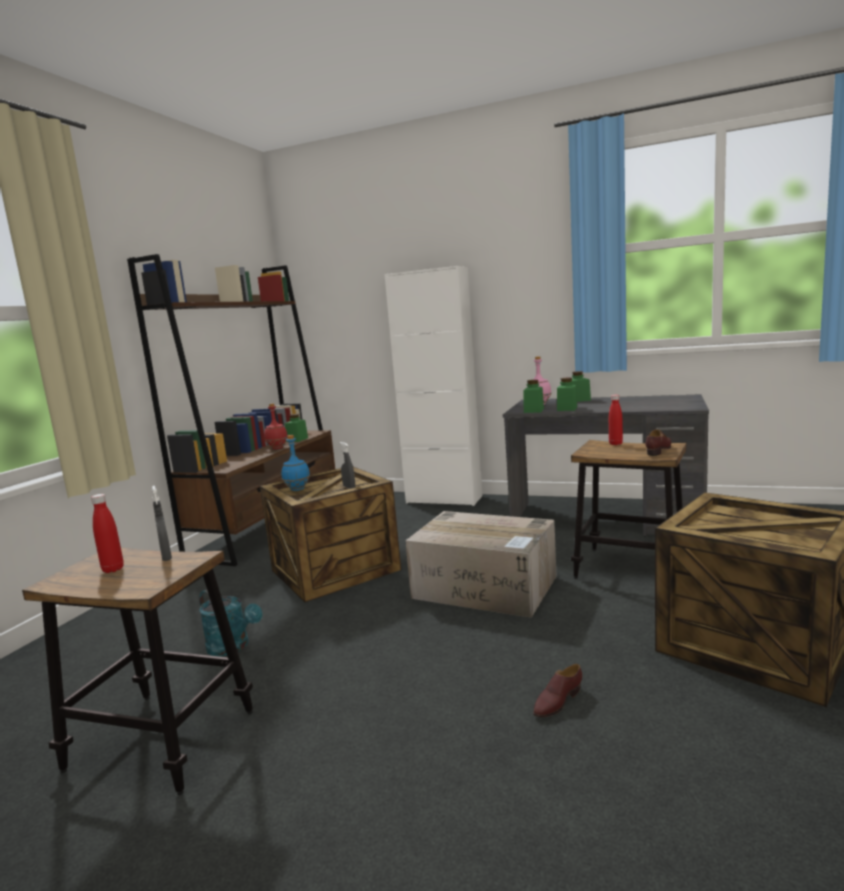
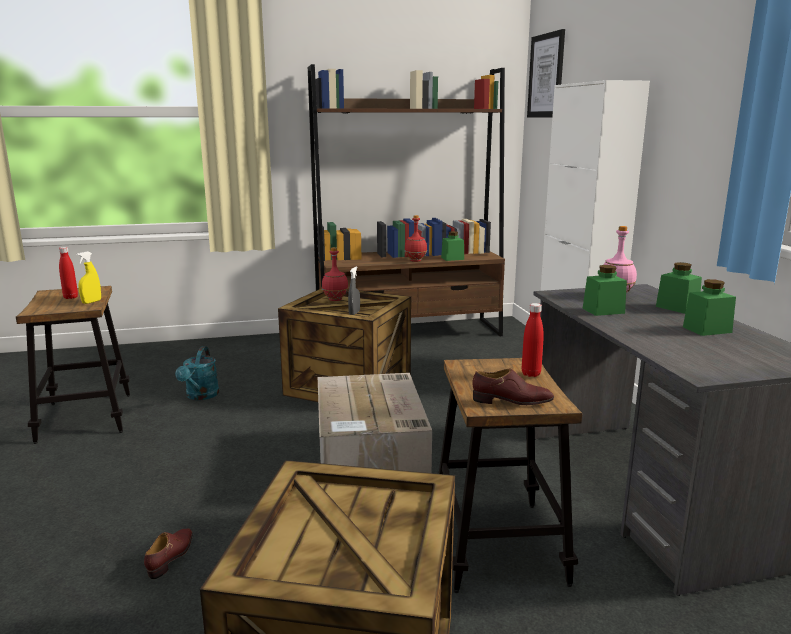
camera: 55 degrees right, 5 degrees up
grey spray bottle [152,486,172,561] -> yellow spray bottle [76,251,101,304]
blue bottle [281,435,310,491] -> red bottle [322,247,348,301]
green jar [523,380,544,413] -> green jar moved to [683,279,736,336]
brown shoe [533,664,582,717] -> brown shoe turned 90 degrees clockwise [144,529,193,579]
none -> picture [527,29,565,117]

